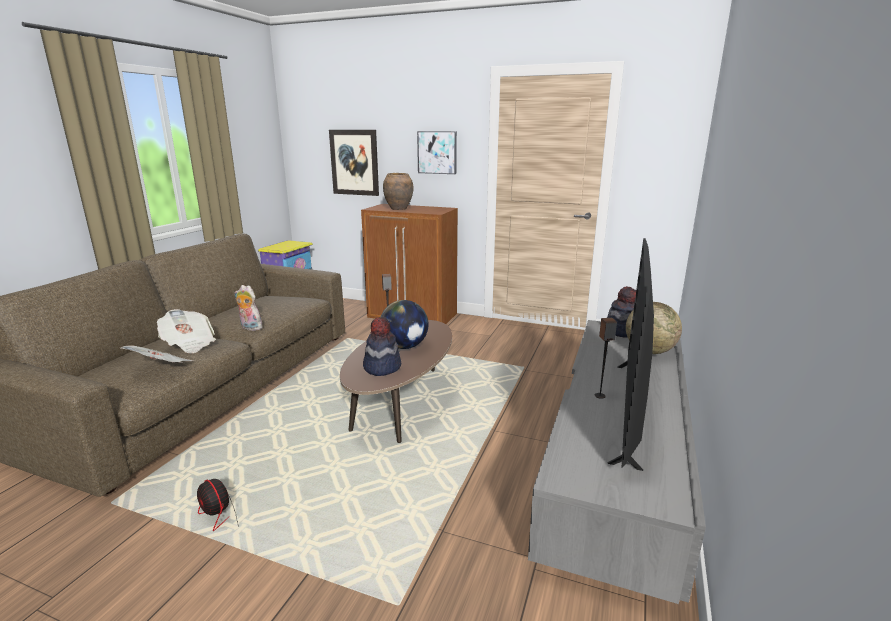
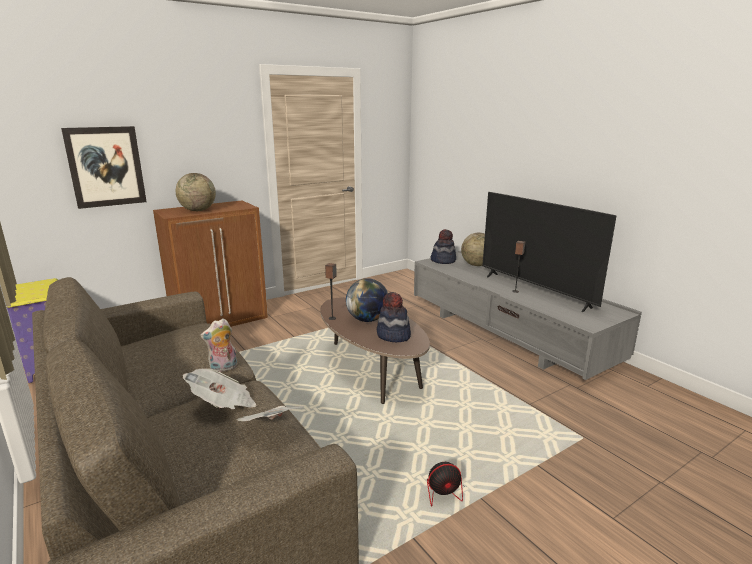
camera: 55 degrees left, 0 degrees up
brown vase [383,173,413,210] -> globe [176,173,216,211]
picture [417,131,457,174] -> none

